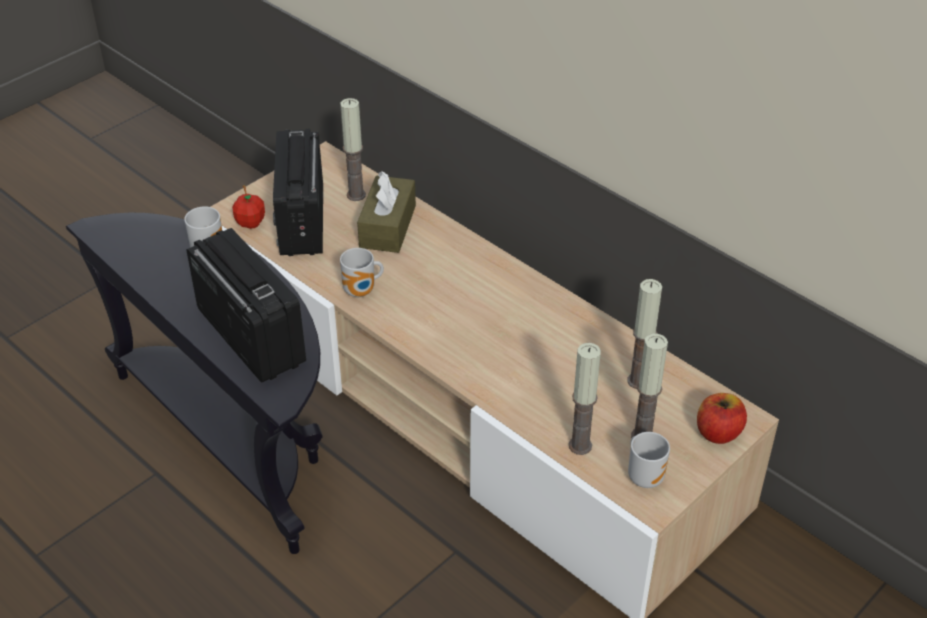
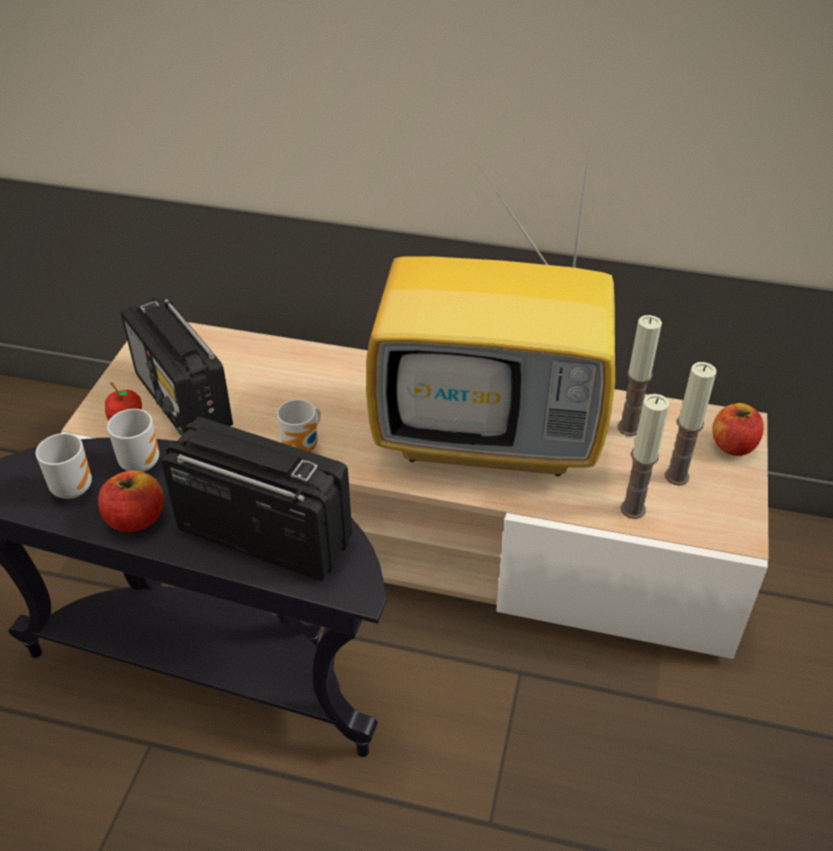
camera: 30 degrees left, 0 degrees up
candle [340,98,366,201] -> none
brown tissue box [357,171,416,253] -> none
mug [628,432,670,488] -> mug moved to [36,433,92,499]
none -> apple [98,471,164,533]
none -> television [366,135,615,476]

